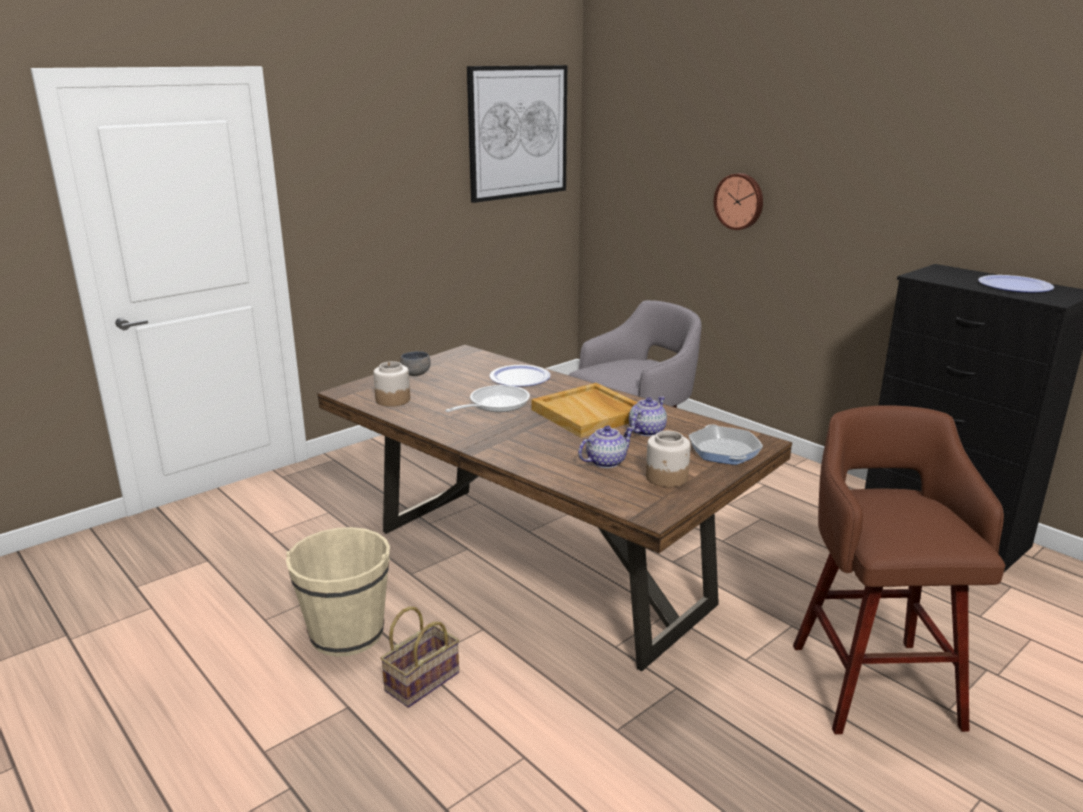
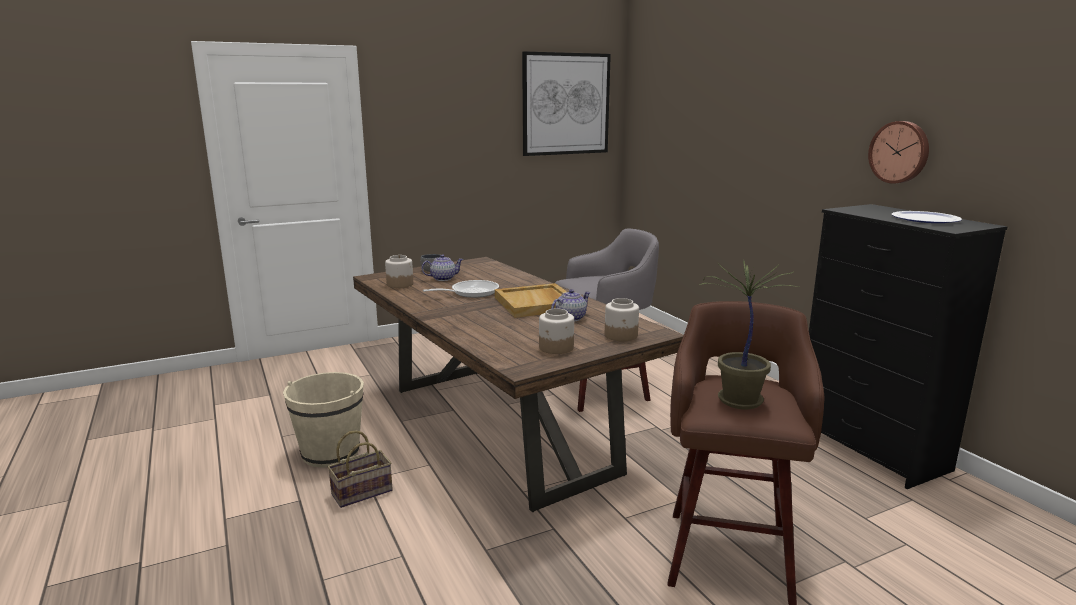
camera: 15 degrees right, 5 degrees down
plate [489,365,551,387] -> none
teapot [578,426,635,468] -> teapot moved to [422,254,464,281]
frying pan [688,424,763,465] -> jar [605,298,639,341]
wall clock [714,173,763,230] -> wall clock moved to [868,121,929,184]
none -> potted plant [699,260,799,409]

